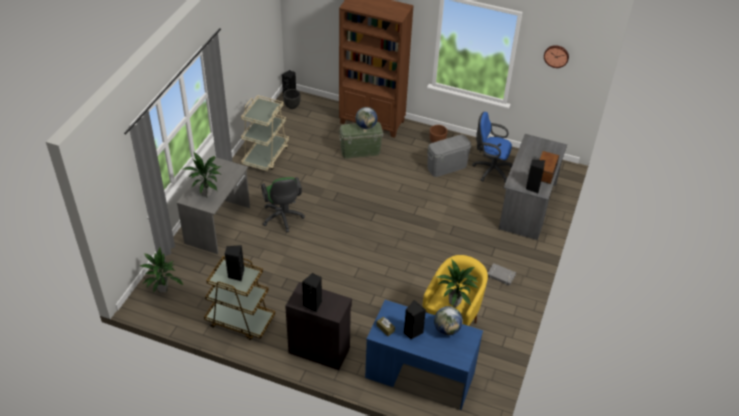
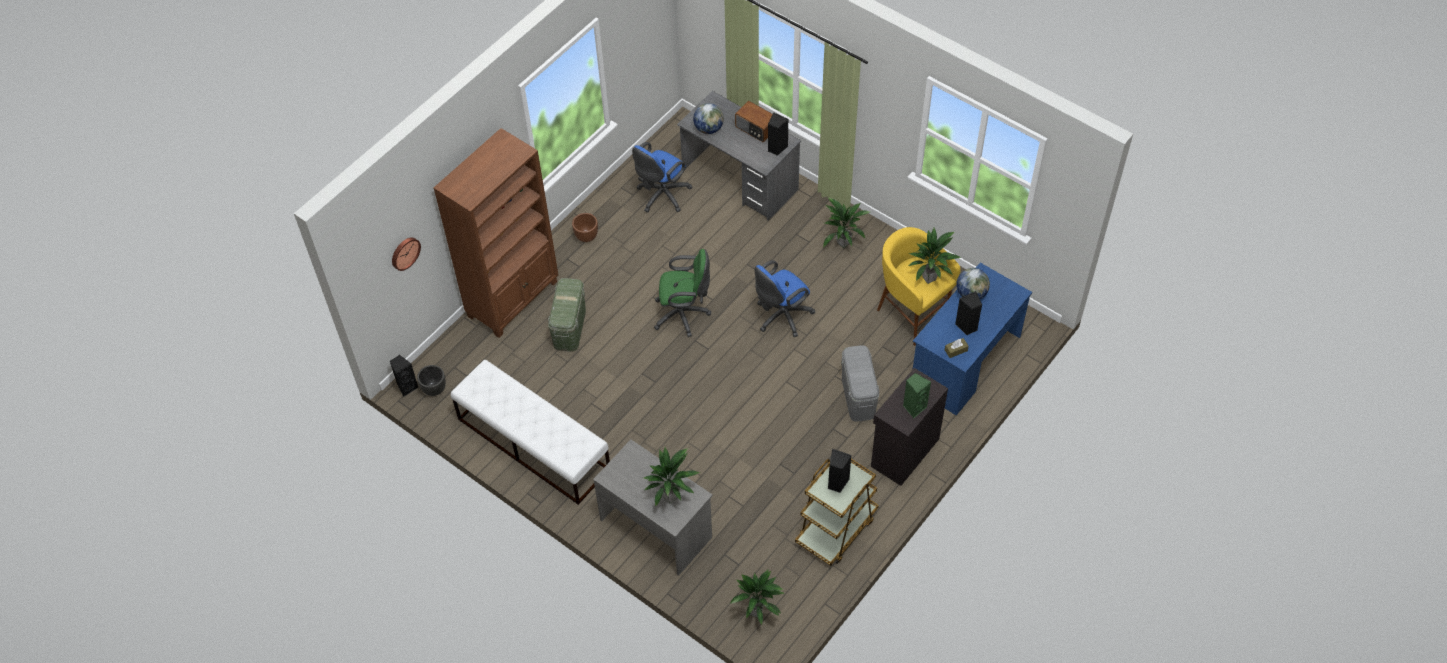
camera: 70 degrees left, 10 degrees up
beige cart [241,95,289,171] -> white bench [451,360,610,505]
green office chair [261,177,305,233] -> green office chair moved to [654,249,711,337]
black speaker [302,273,322,312] -> green speaker [903,373,931,418]
globe [356,107,377,129] -> globe moved to [693,103,724,134]
grey storage box [427,134,472,177] -> grey storage box moved to [841,345,879,421]
grey book [487,263,516,286] -> potted plant [823,197,870,248]
wall clock [544,45,569,68] -> wall clock moved to [392,237,421,271]
none -> blue office chair [754,260,815,337]

